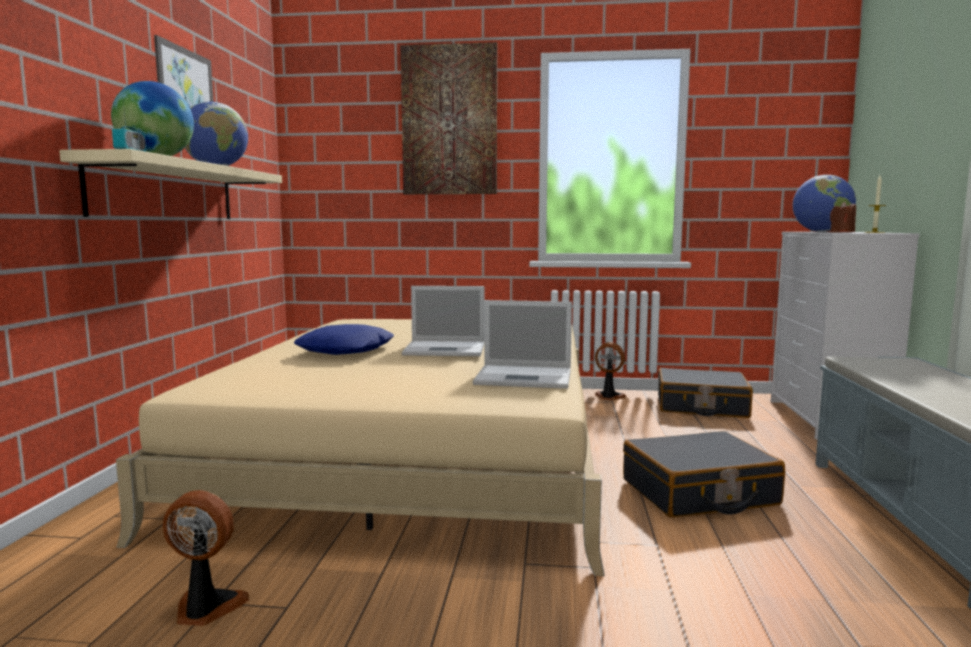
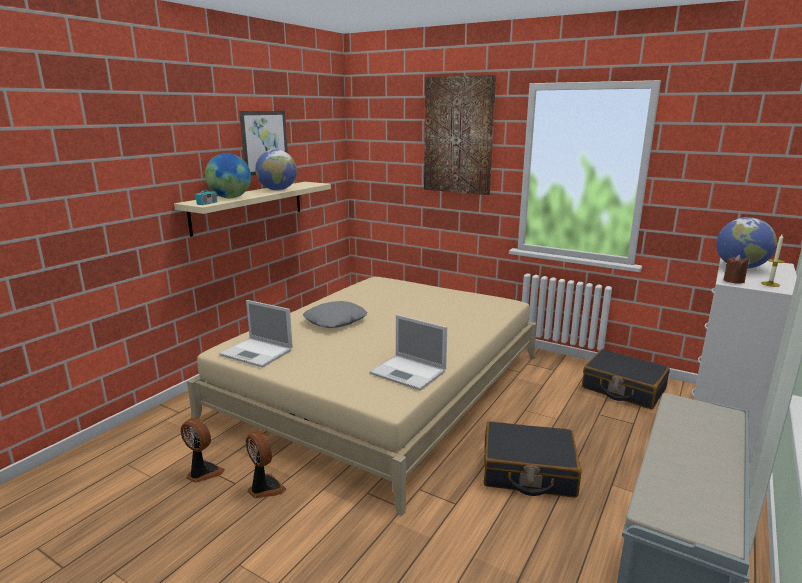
camera: 25 degrees right, 10 degrees up
blue pillow [294,324,394,355] -> grey pillow [303,301,367,328]
laptop [402,286,484,356] -> laptop moved to [219,300,293,367]
fan [595,342,627,400] -> fan moved to [246,431,286,498]

